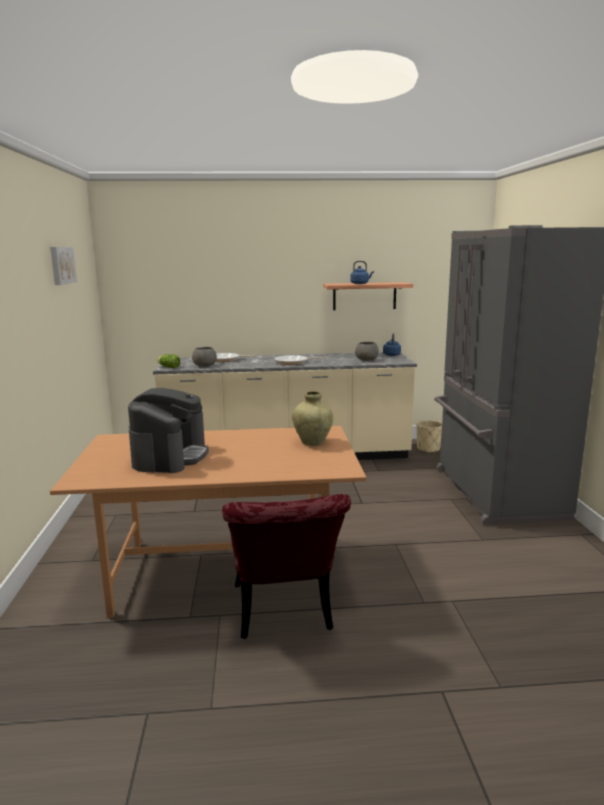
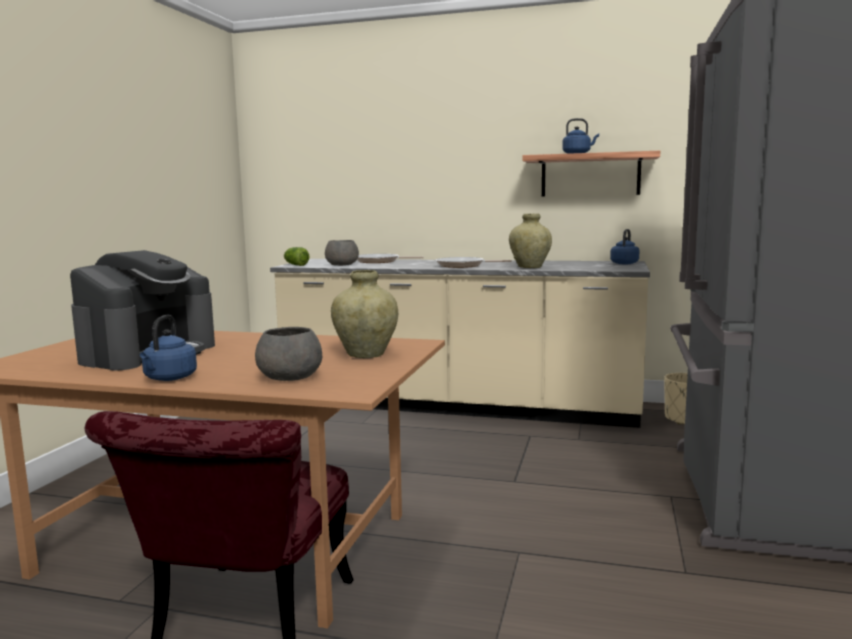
camera: 20 degrees right, 5 degrees down
picture [50,247,77,285] -> none
grey bowl [355,342,379,361] -> grey bowl moved to [255,327,322,381]
none -> blue kettle [140,315,197,381]
none -> beige vase [509,213,552,268]

